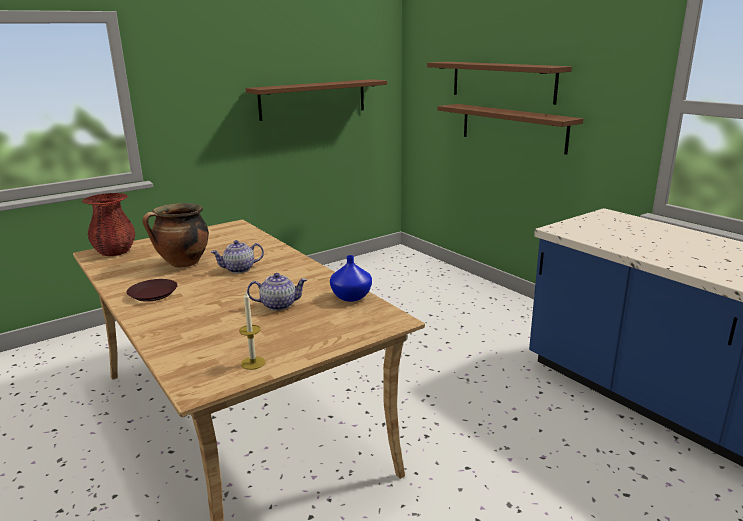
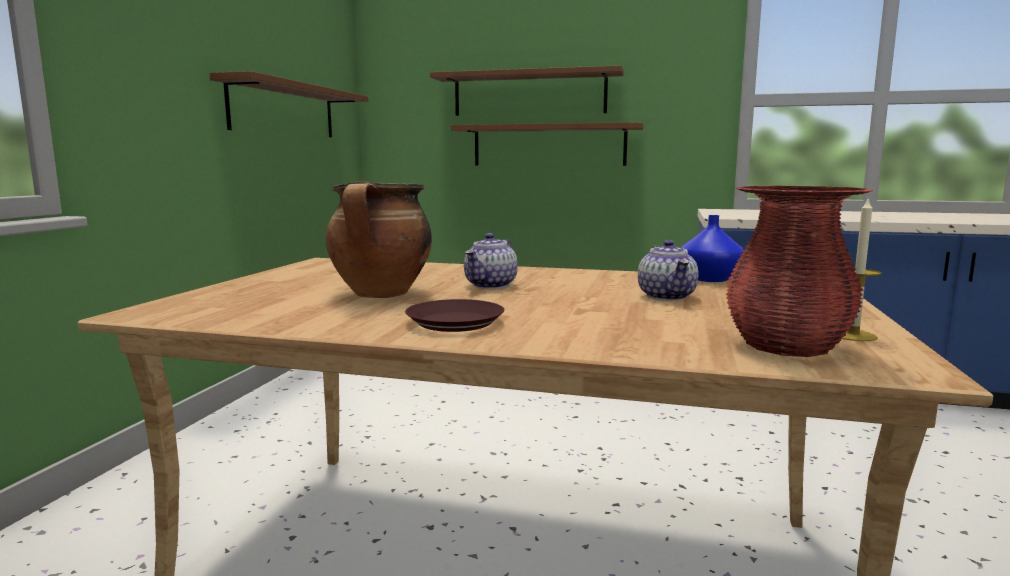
camera: 40 degrees left, 10 degrees down
red vase [81,193,136,256] -> red vase moved to [726,186,873,357]
teapot [247,273,307,311] -> teapot turned 135 degrees clockwise [638,240,698,301]

